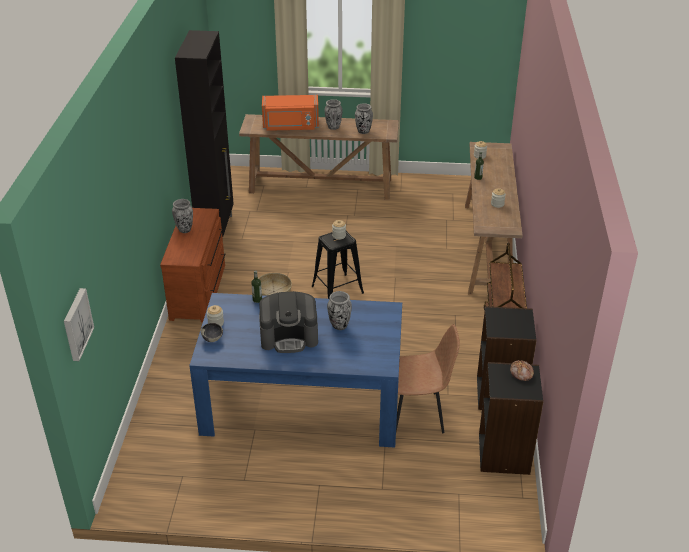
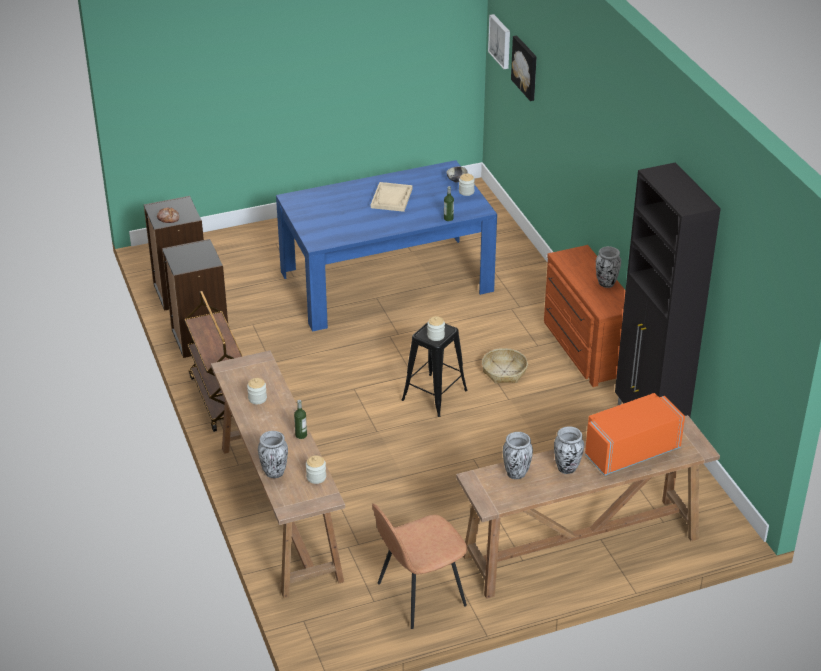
camera: 155 degrees right, 0 degrees up
coffee machine [259,291,318,353] -> beige tray [371,182,413,212]
vase [327,291,352,330] -> vase moved to [258,431,288,478]
brown chair [396,324,460,433] -> brown chair moved to [372,503,467,629]
none -> picture [511,35,537,101]

